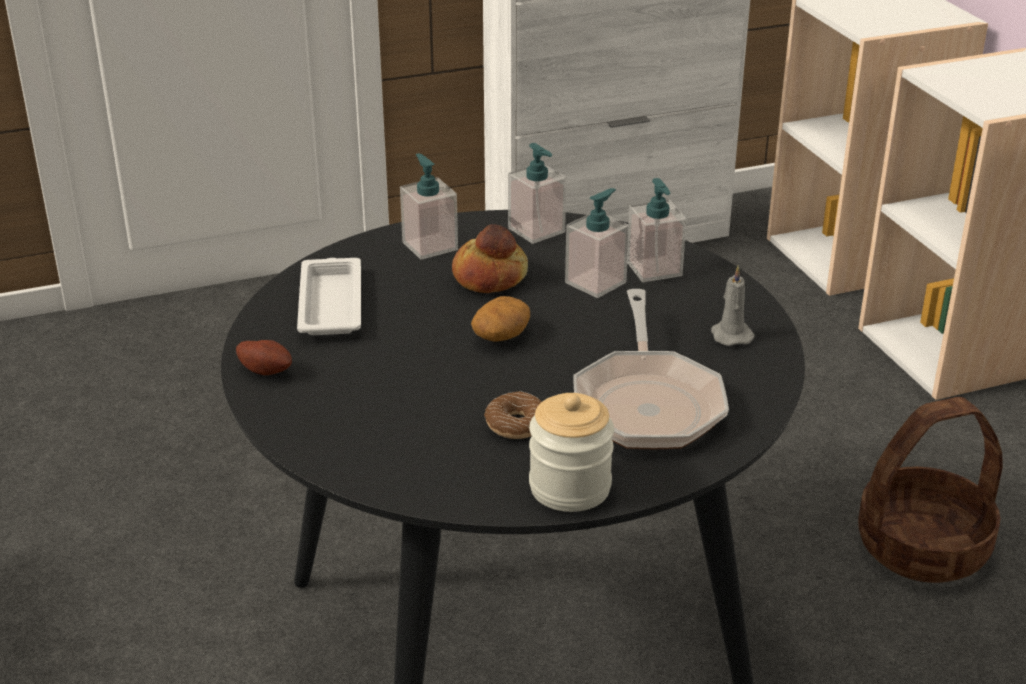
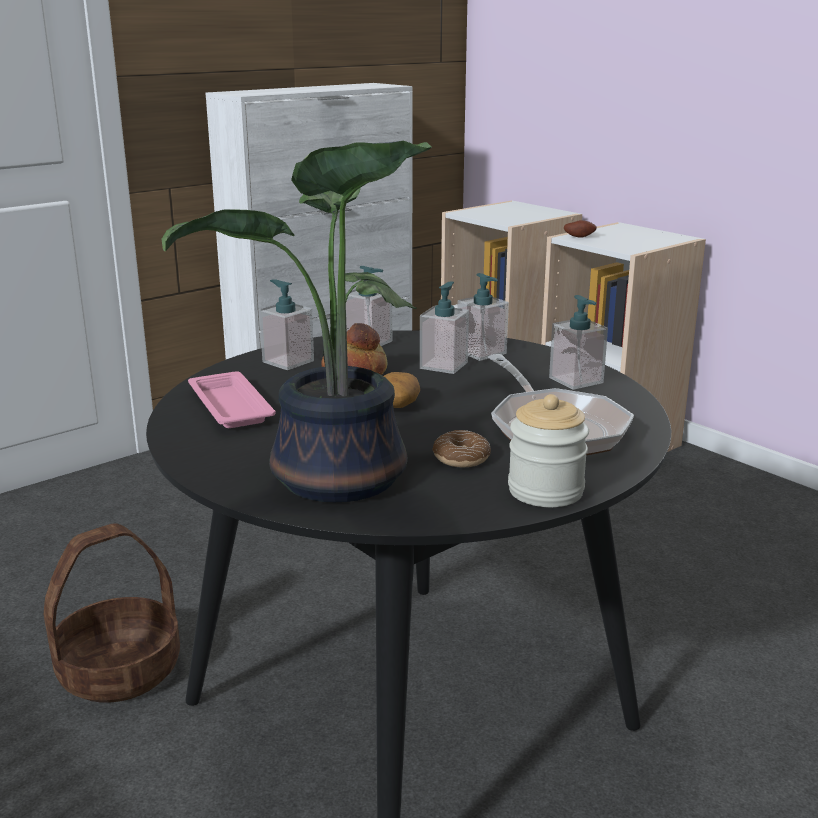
camera: 20 degrees left, 10 degrees down
potato [236,340,292,375] -> potato moved to [564,220,597,238]
white tray [297,258,361,335] -> pink tray [188,372,276,428]
grey candle [711,265,755,346] -> soap dispenser [549,295,608,390]
basket [858,397,1003,583] -> basket moved to [43,523,180,703]
none -> potted plant [161,141,432,502]

